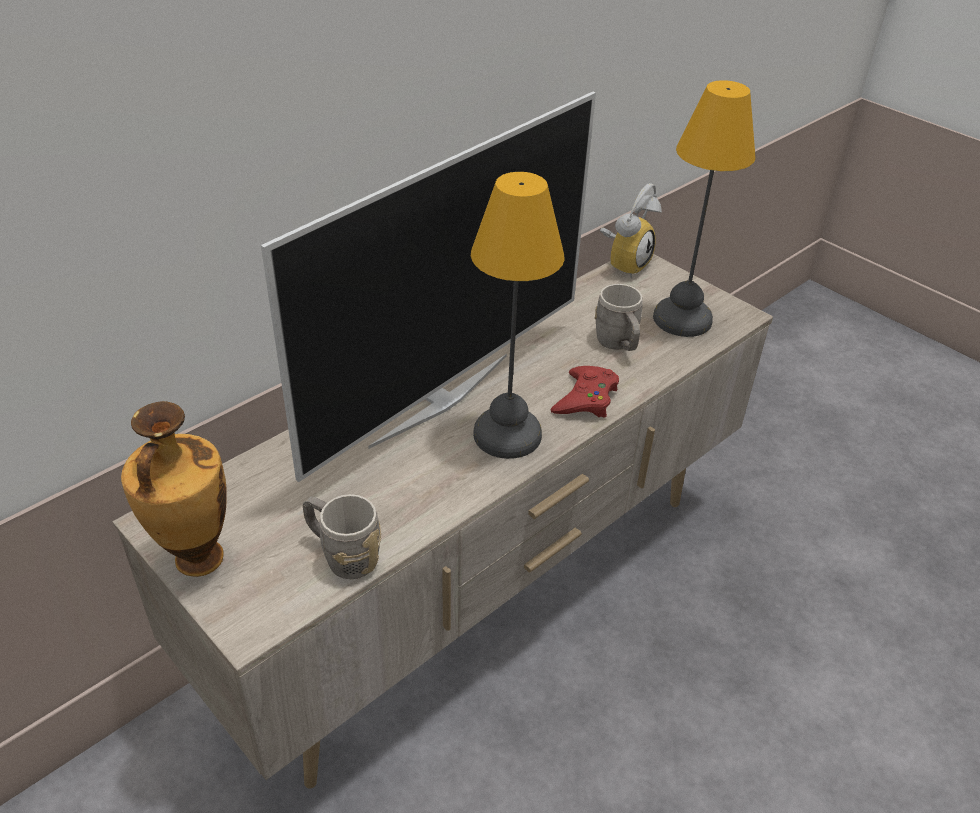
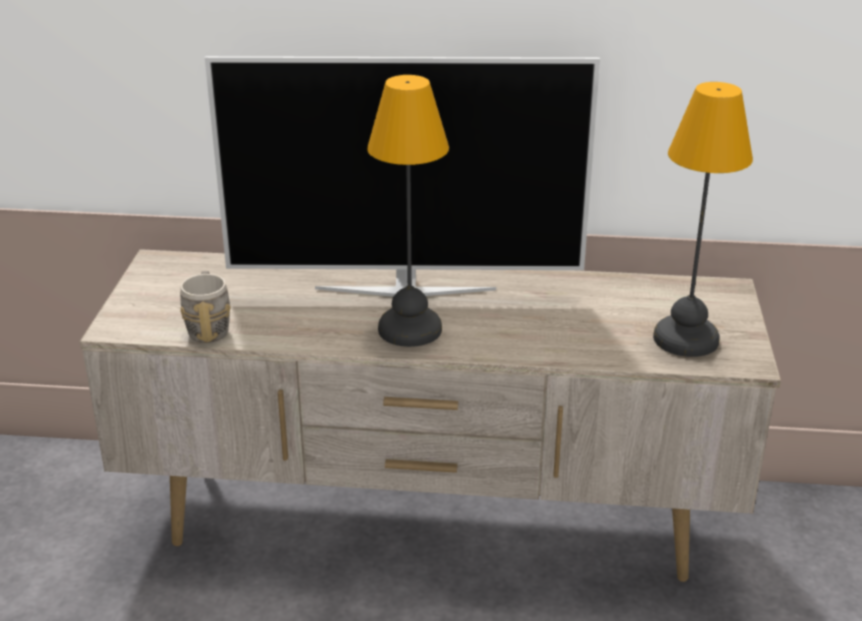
camera: 50 degrees right, 10 degrees down
vase [121,401,227,577] -> none
red game controller [551,366,619,418] -> none
grey mug [594,284,643,351] -> none
alarm clock [600,183,662,278] -> none

